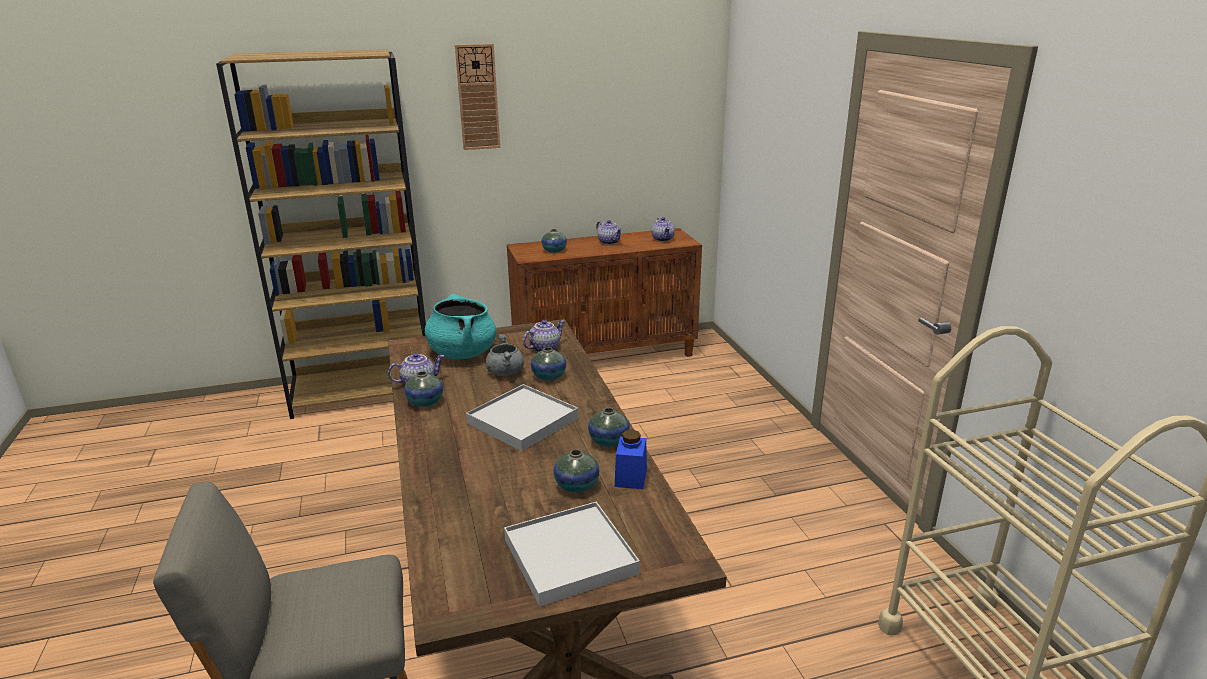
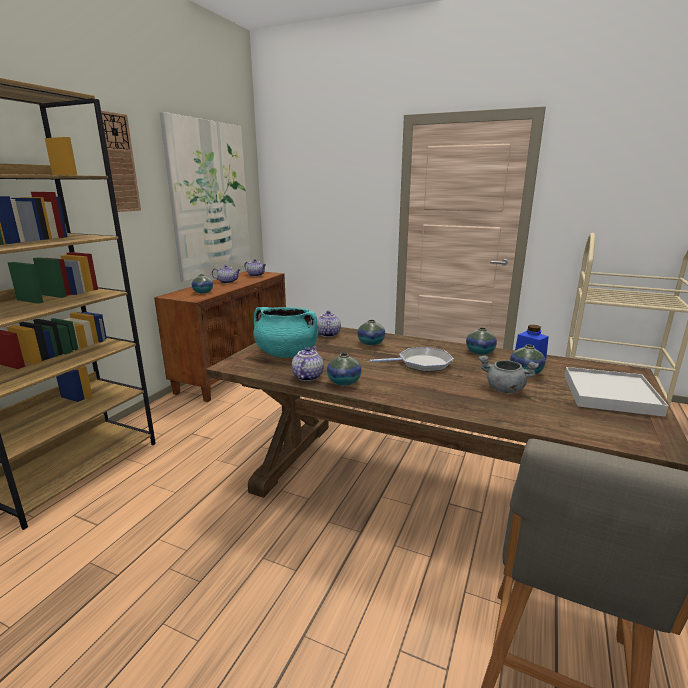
camera: 50 degrees left, 5 degrees down
white tray [466,384,578,451] -> frying pan [370,347,454,372]
grey cooking pot [486,335,524,376] -> grey cooking pot moved to [479,355,539,393]
none -> picture [160,112,251,282]

